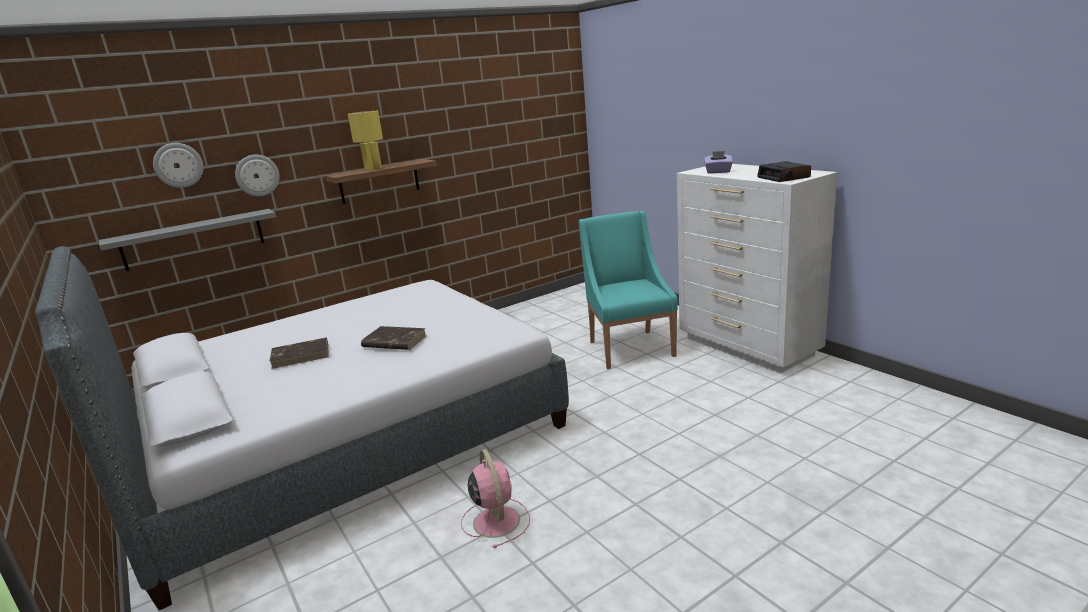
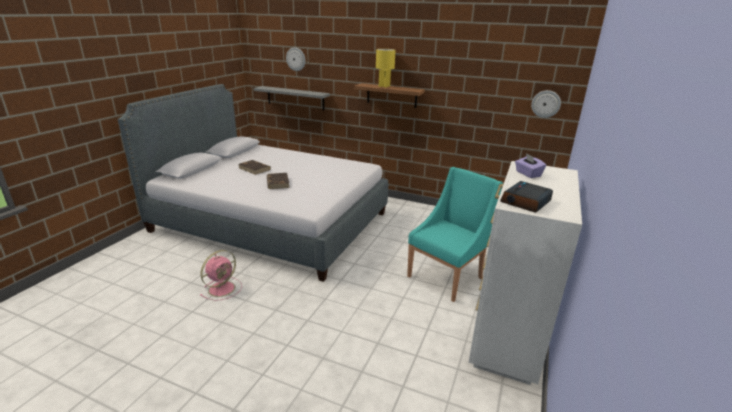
camera: 55 degrees right, 5 degrees up
wall clock [235,155,280,196] -> wall clock moved to [531,90,561,118]

